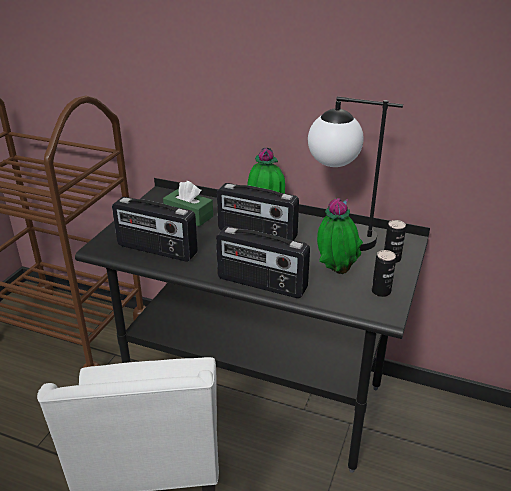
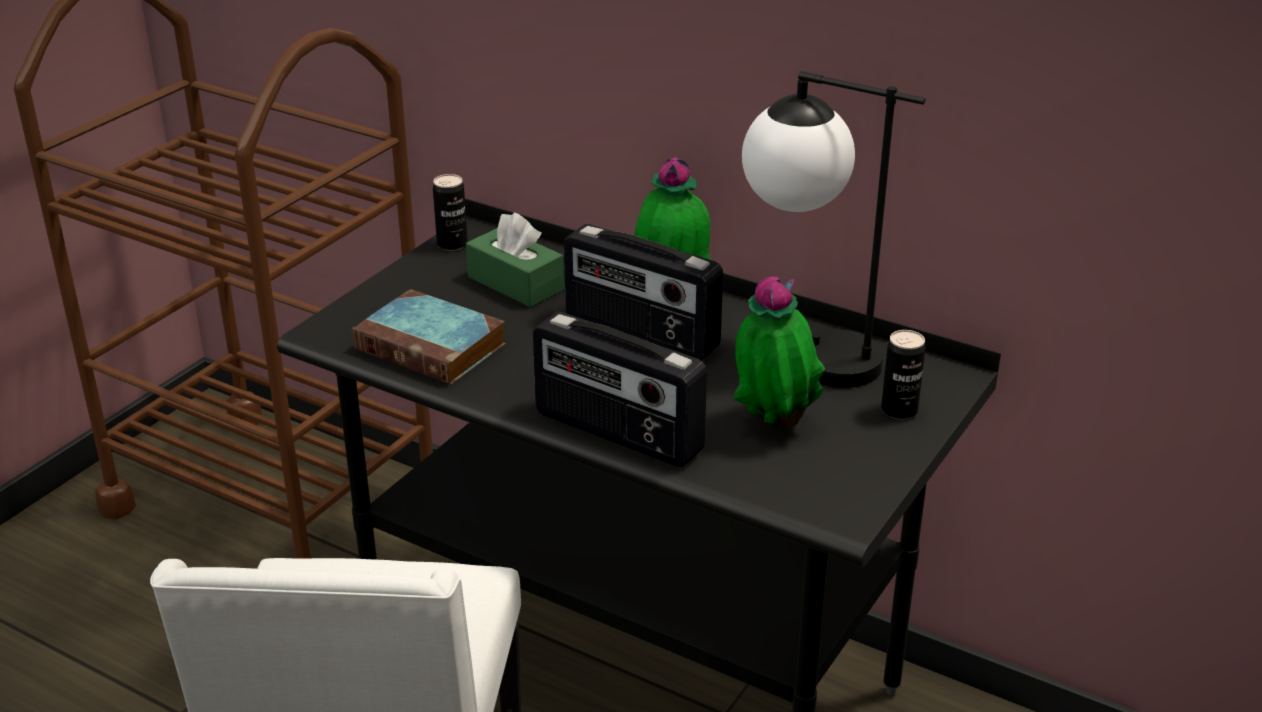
camera: 10 degrees right, 0 degrees up
radio [112,197,198,262] -> book [352,289,506,385]
can [372,250,396,297] -> can moved to [433,174,468,251]

